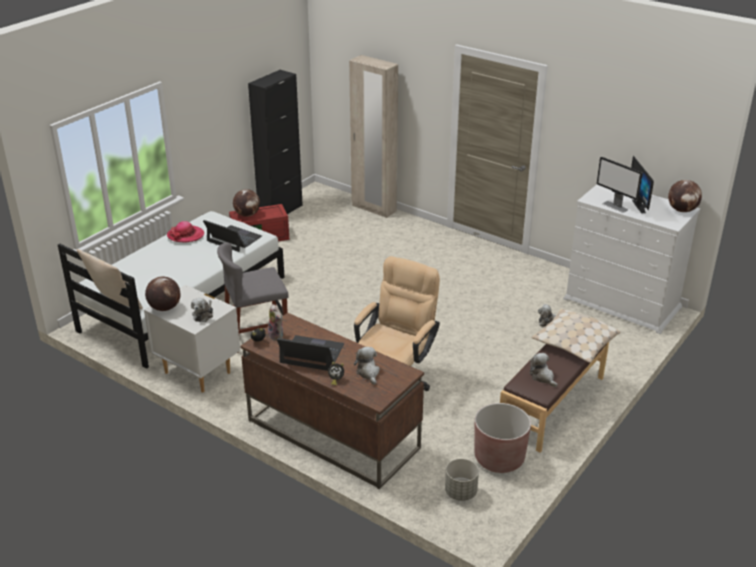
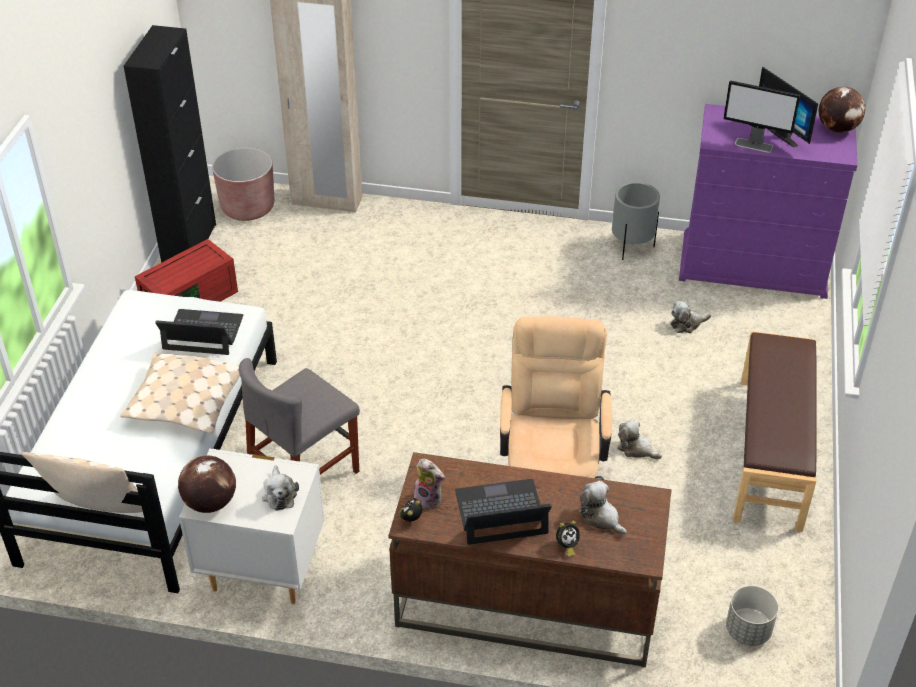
camera: 25 degrees left, 10 degrees up
hat [167,221,204,243] -> none
globe [233,189,260,217] -> none
brown planter [474,403,531,473] -> brown planter moved to [212,147,274,221]
plush toy [530,353,558,387] -> plush toy moved to [617,419,662,459]
beige pillow [532,309,621,363] -> beige pillow moved to [120,353,240,433]
white dresser [563,184,700,334] -> purple dresser [679,104,857,299]
none -> grey planter [612,182,660,260]

